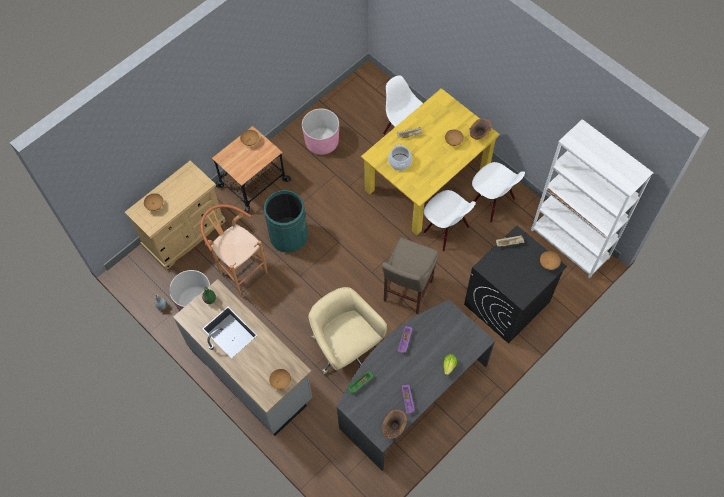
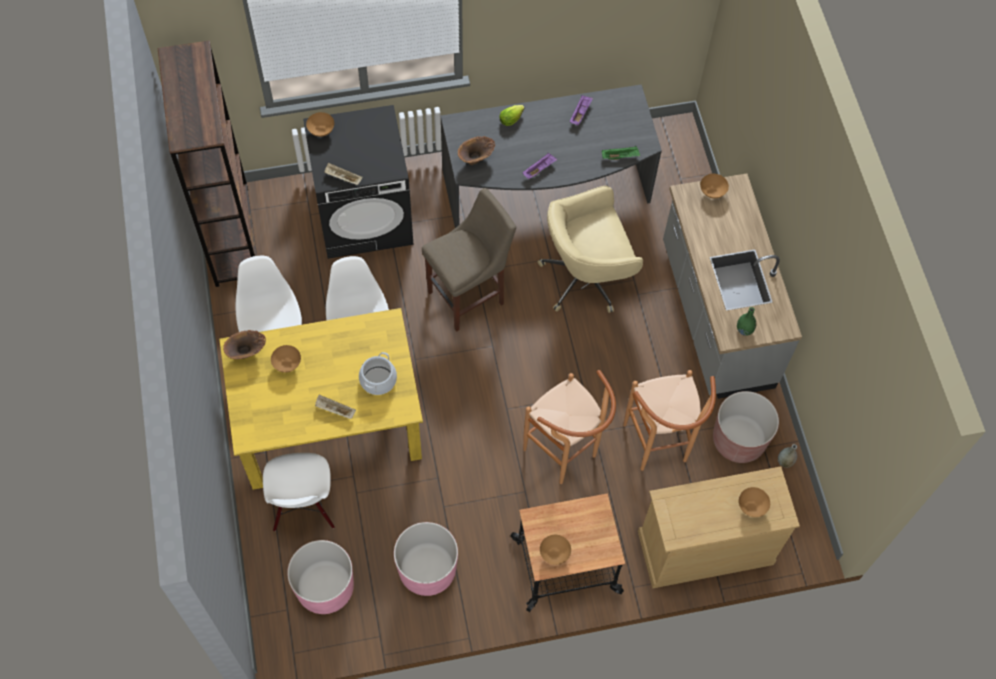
camera: 150 degrees left, 0 degrees up
green trash can [264,190,308,253] -> brown stool [523,370,616,484]
beige office chair [308,287,387,374] -> beige office chair turned 75 degrees clockwise [538,186,643,313]
brown vase [382,410,407,439] -> brown vase moved to [458,136,495,165]
white bookcase [531,119,653,278] -> brown bookcase [158,40,257,287]
none -> pink planter [287,540,354,614]

